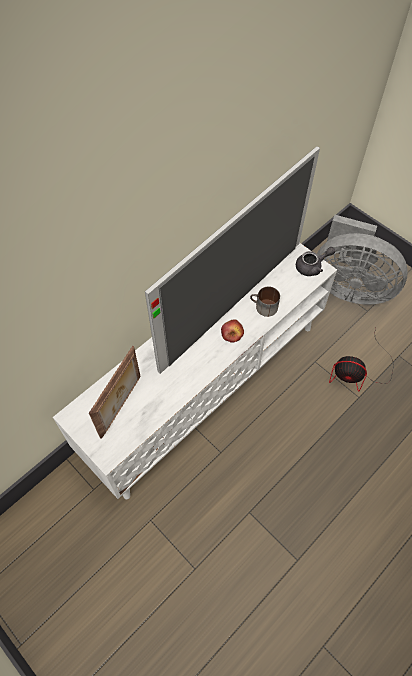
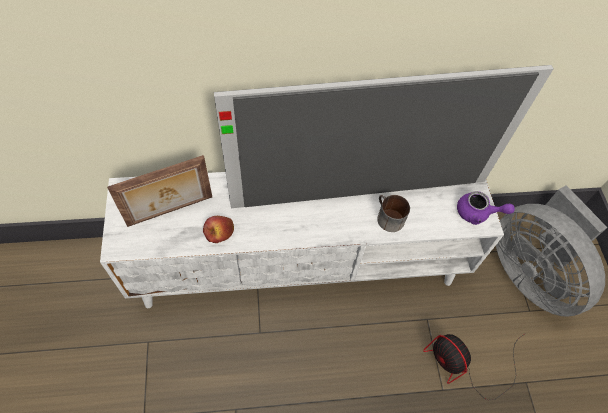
camera: 35 degrees right, 0 degrees up
apple [221,319,244,343] -> apple moved to [203,216,234,243]
grey teapot [296,247,335,276] -> purple teapot [457,191,515,225]

